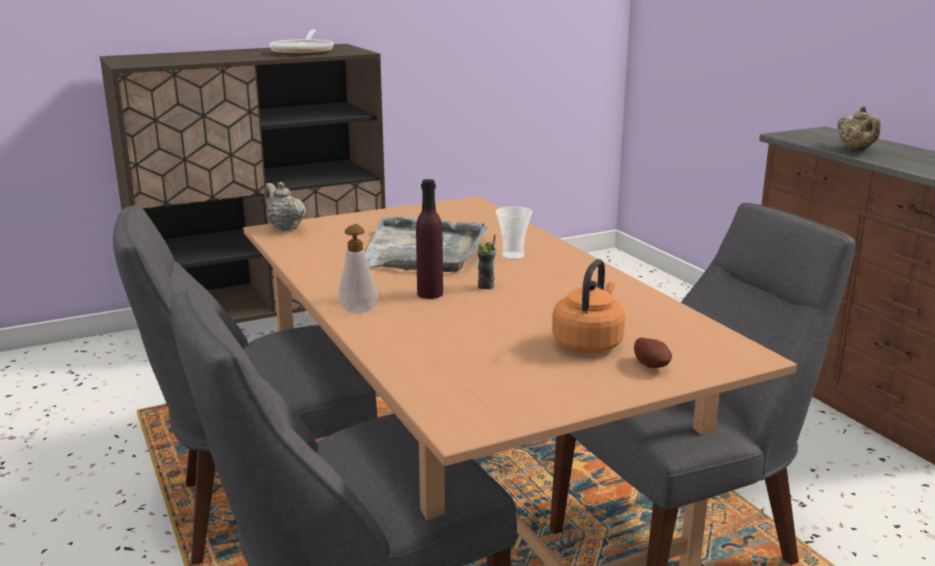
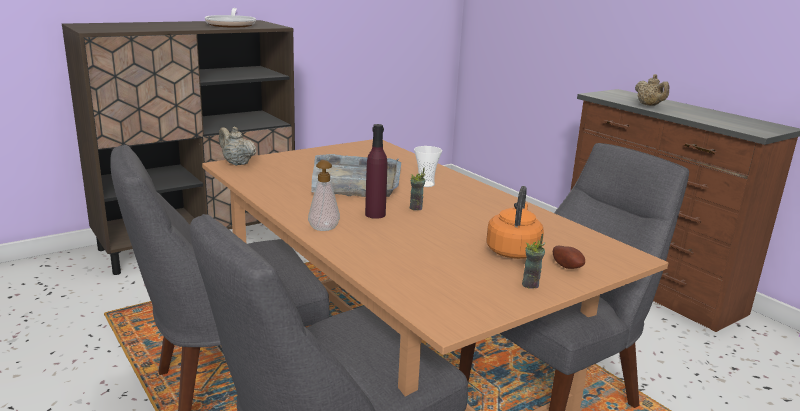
camera: 10 degrees left, 0 degrees up
none -> cup [522,234,546,289]

